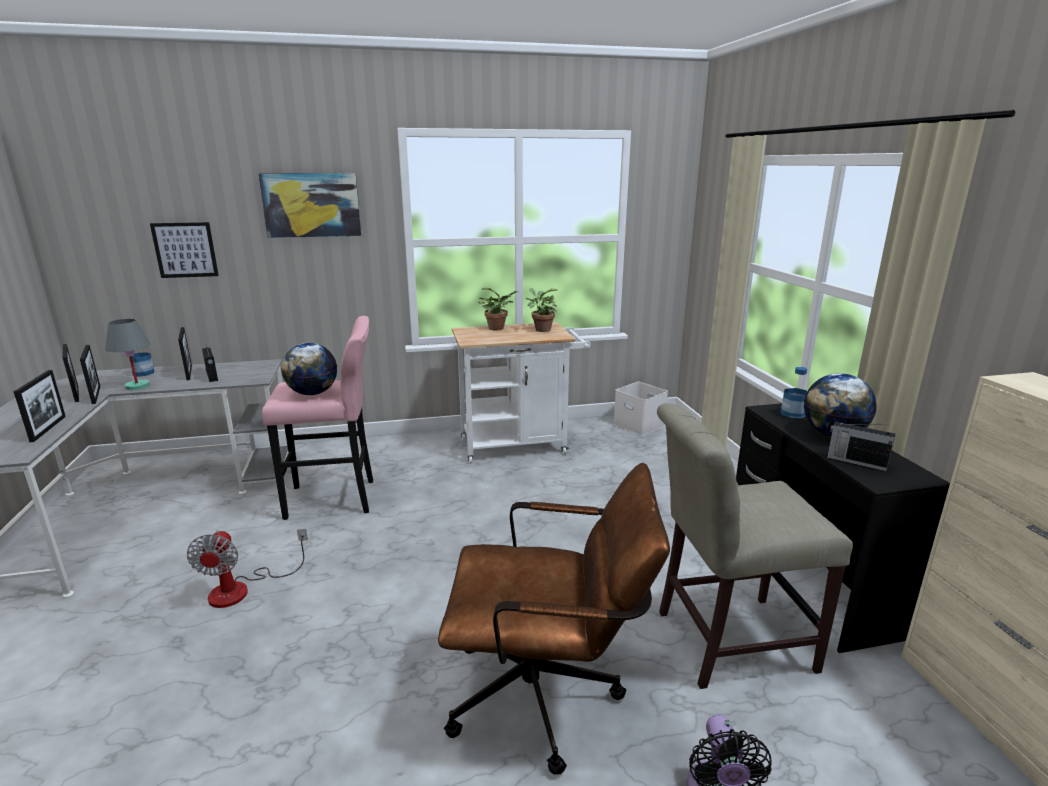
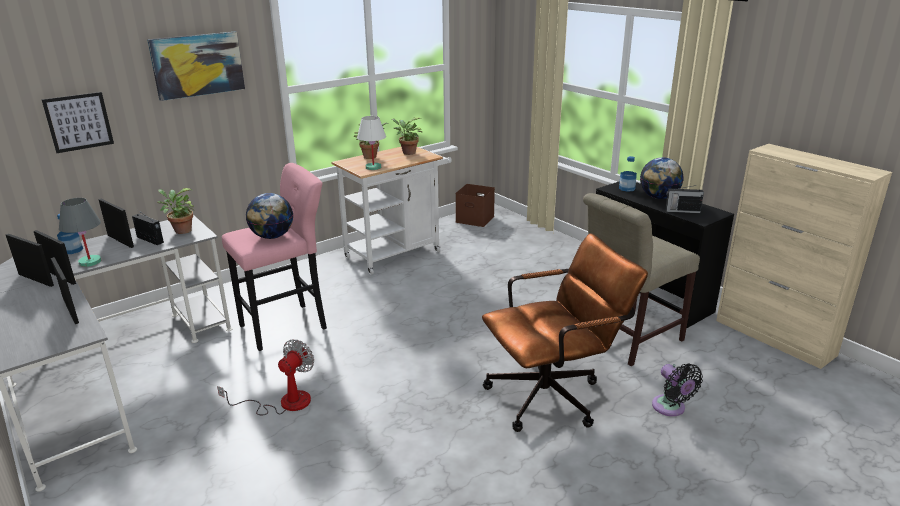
camera: 25 degrees left, 5 degrees up
fan [187,529,308,608] -> fan turned 120 degrees counterclockwise [217,339,314,415]
white storage box [613,382,668,436] -> brown storage box [455,184,495,227]
none -> potted plant [157,188,194,234]
none -> white table lamp [357,116,386,170]

